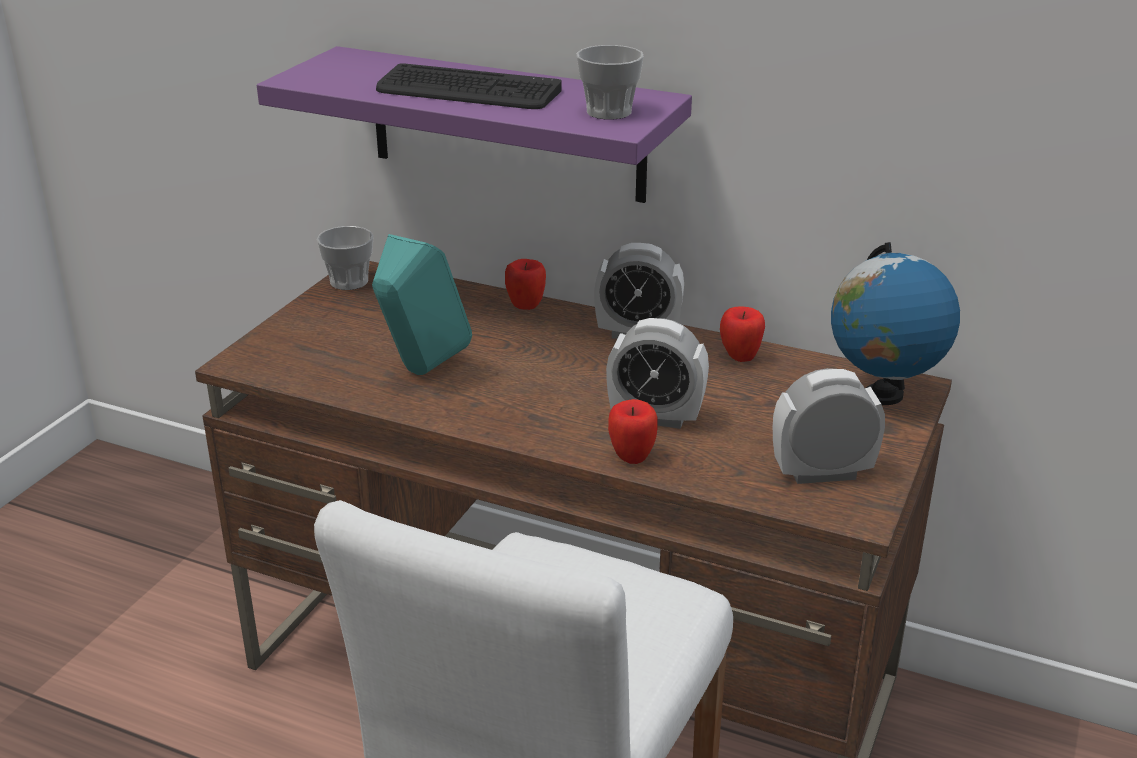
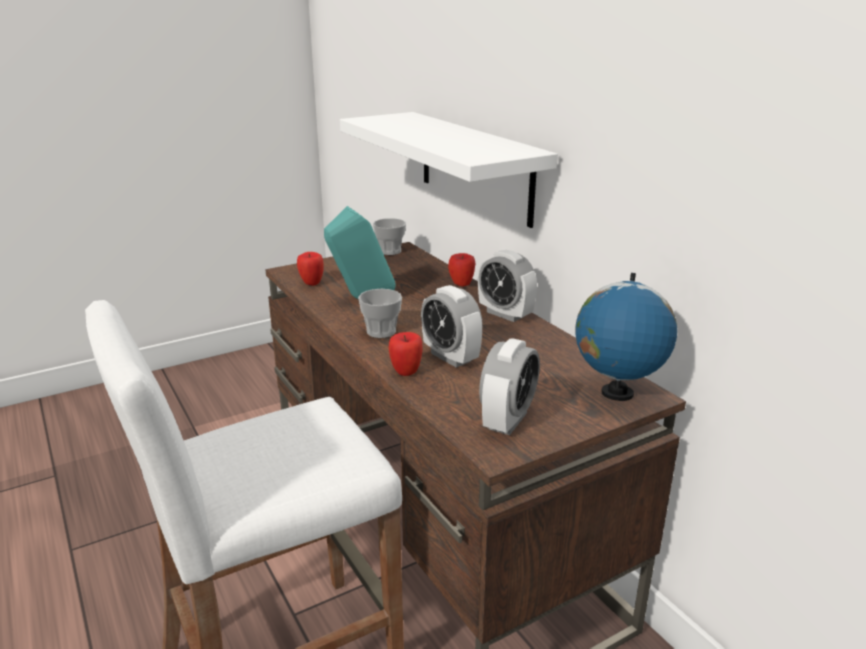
camera: 35 degrees right, 5 degrees down
purple shelf [257,46,692,203] -> white shelf [340,112,558,228]
keyboard [376,63,562,109] -> none
cup [576,45,644,120] -> cup moved to [358,289,402,338]
apple [720,306,765,362] -> apple moved to [297,252,324,286]
alarm clock [773,368,885,484] -> alarm clock turned 90 degrees clockwise [479,338,540,435]

